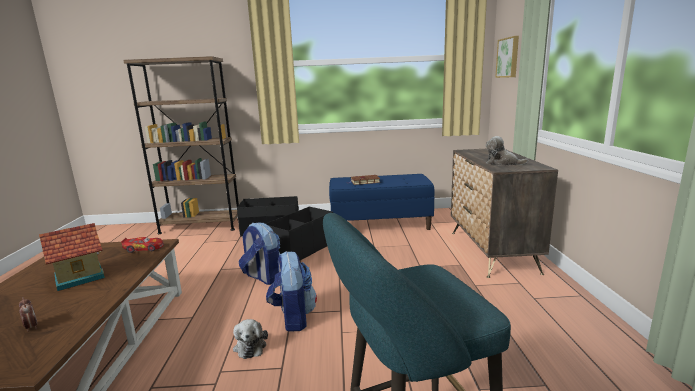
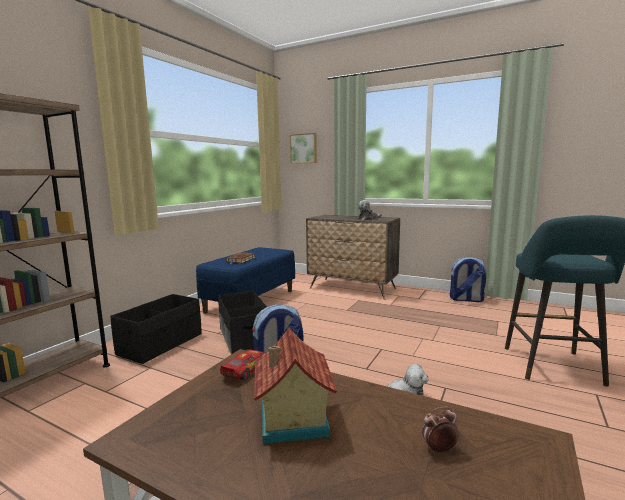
camera: 60 degrees left, 5 degrees down
backpack [266,251,317,332] -> backpack moved to [450,257,486,302]

